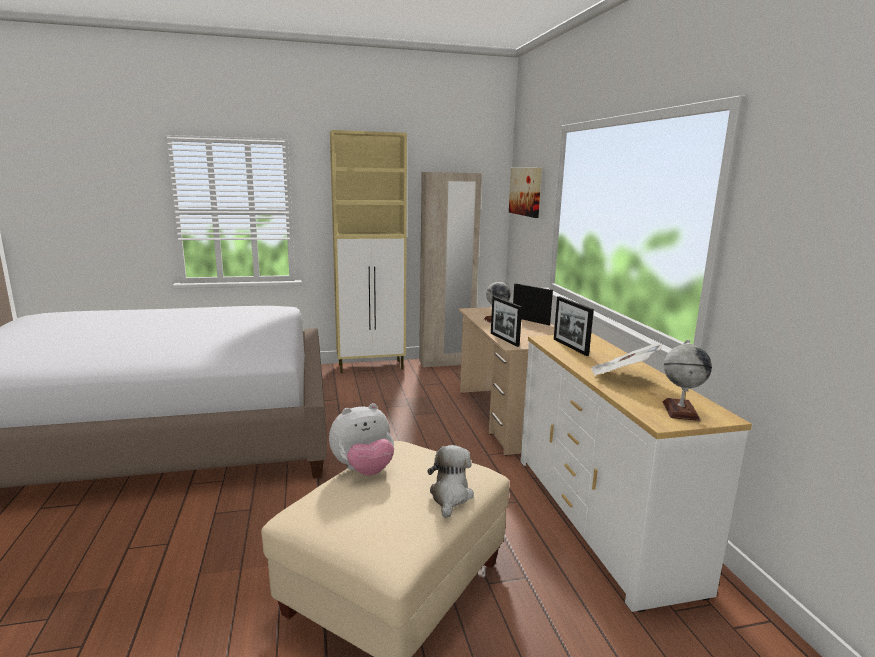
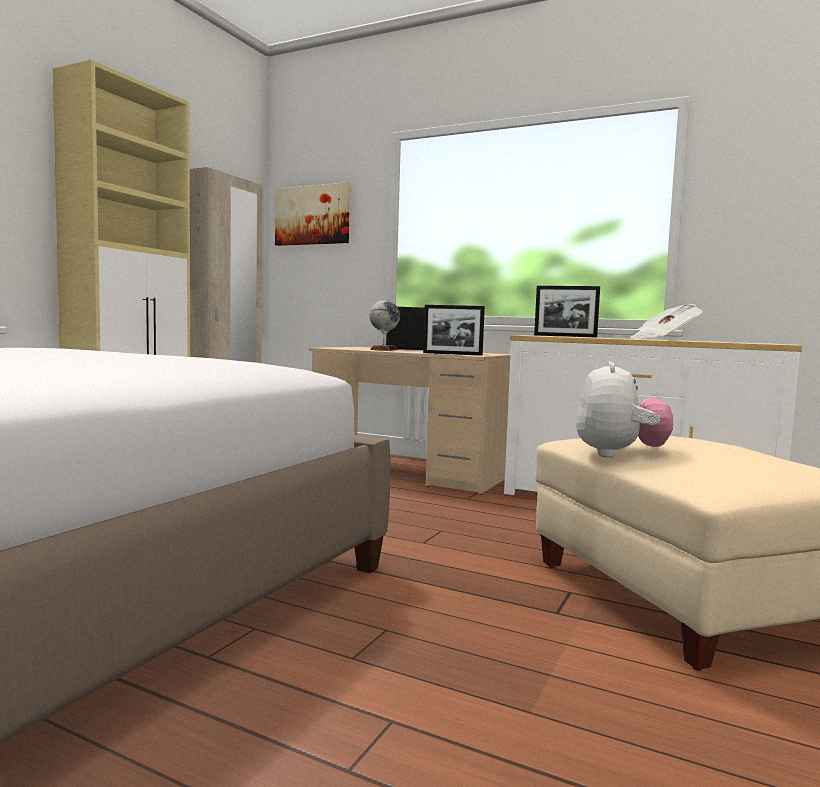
camera: 50 degrees left, 10 degrees down
plush toy [427,445,474,518] -> none
globe [663,340,712,421] -> none

